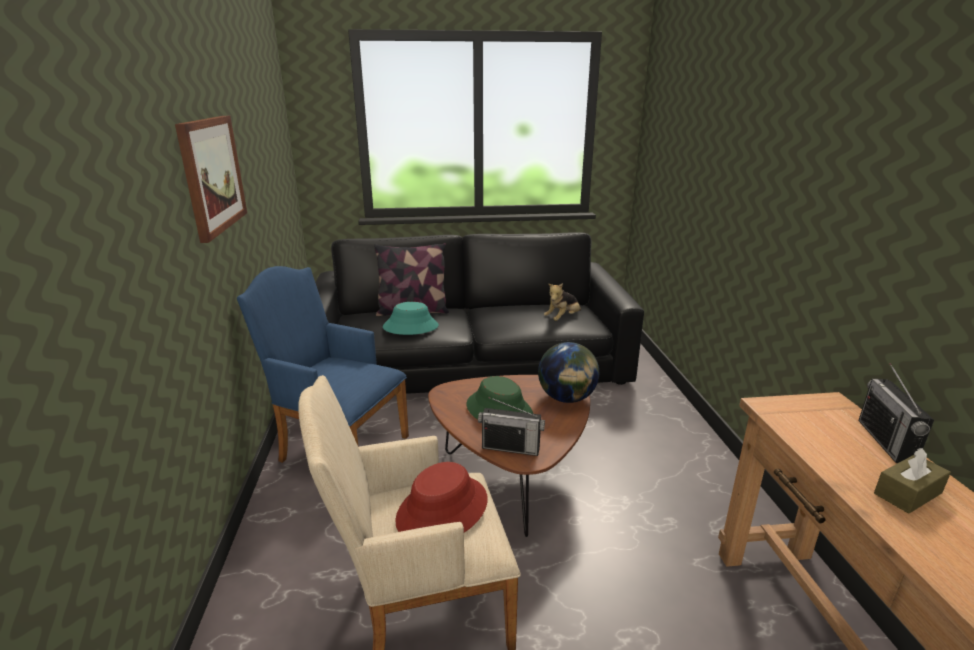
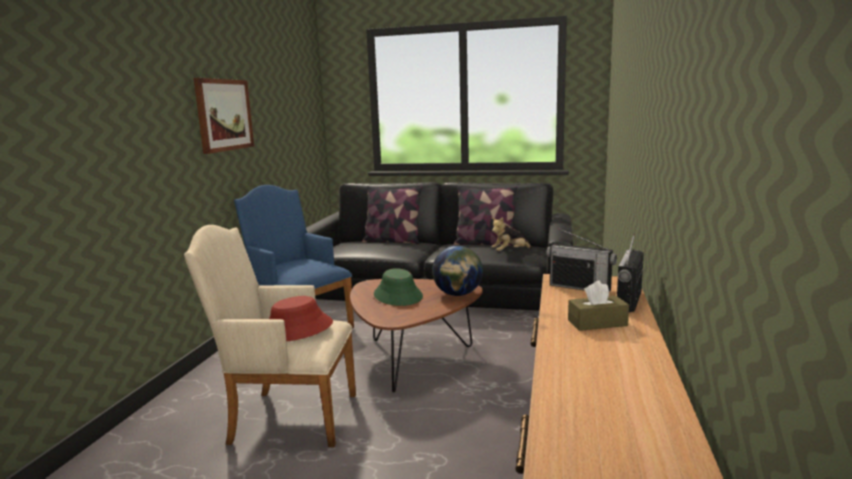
camera: 20 degrees right, 10 degrees down
turquoise hat [383,302,439,335] -> none
radio [478,397,545,456] -> radio moved to [546,228,617,292]
none -> pillow [454,186,517,247]

